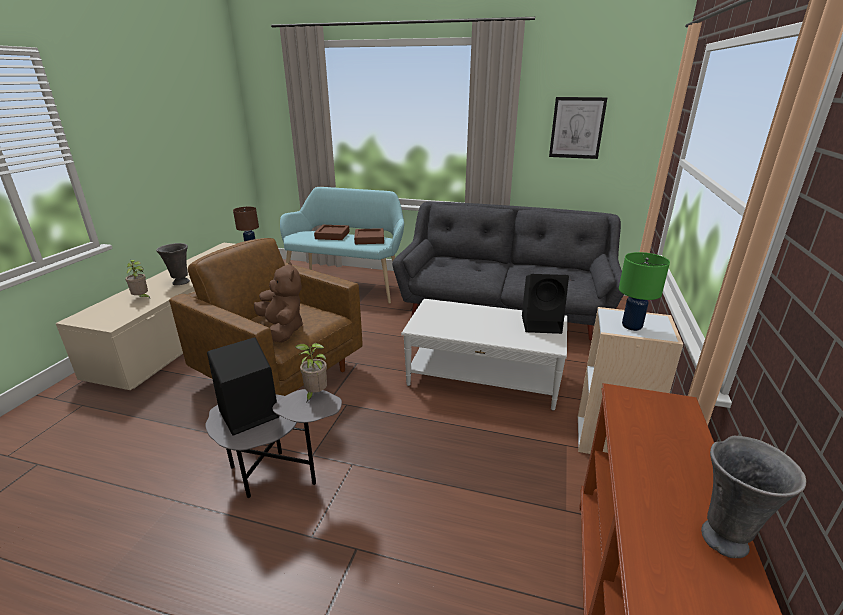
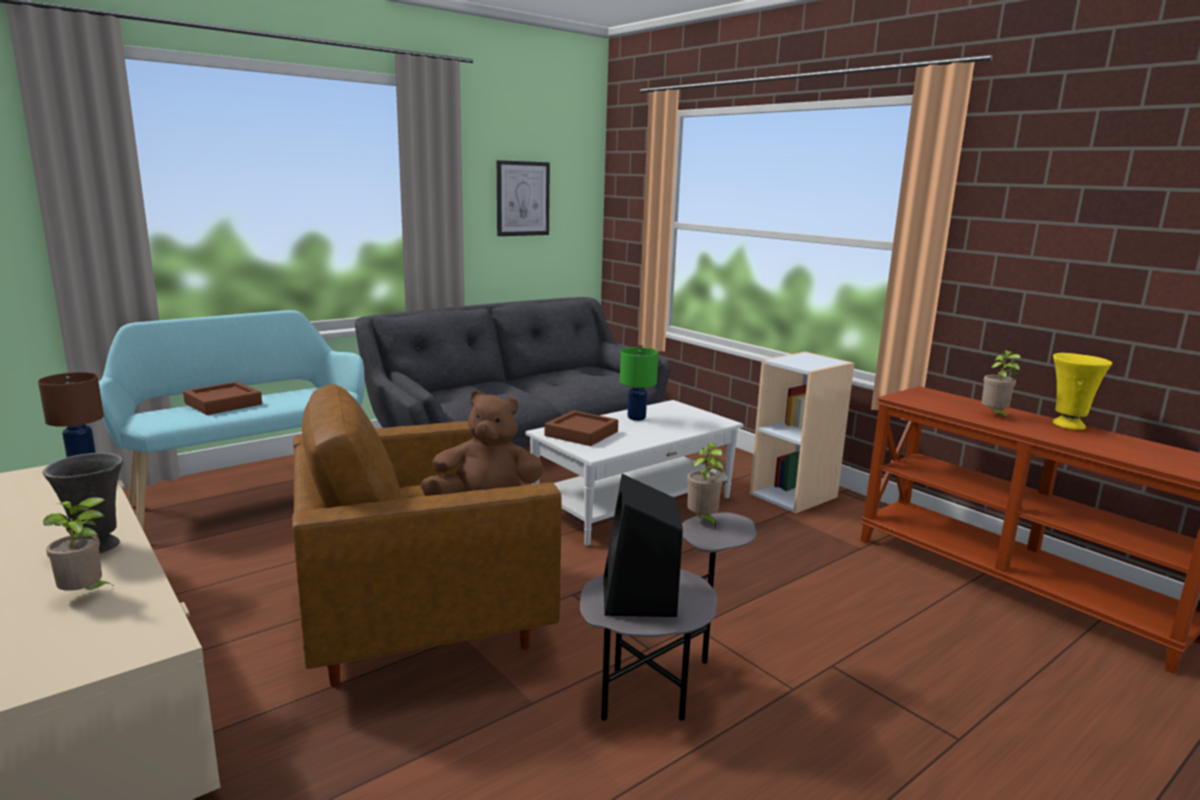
camera: 55 degrees left, 10 degrees down
brown tray [354,228,384,244] -> brown tray moved to [545,410,618,446]
black speaker [522,274,569,334] -> none
green table lamp [619,252,670,331] -> green table lamp moved to [620,347,658,421]
grey vase [701,436,806,558] -> yellow vase [1053,353,1112,430]
none -> potted plant [982,350,1021,421]

